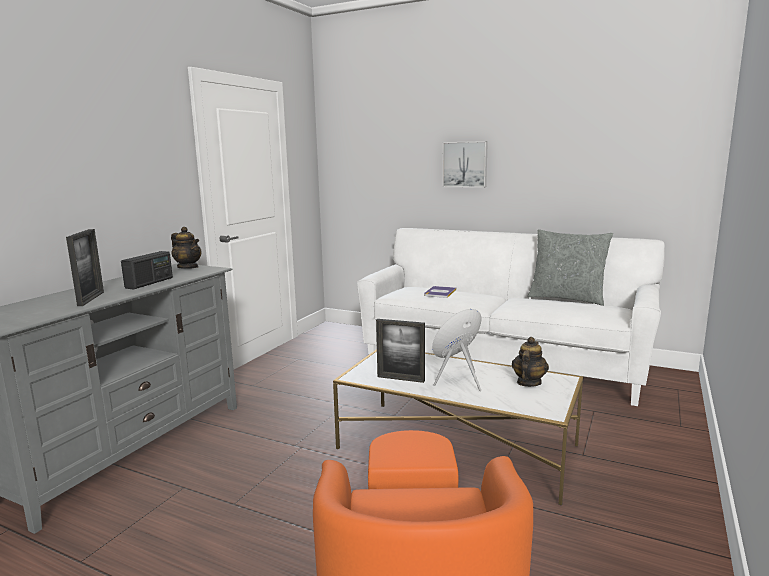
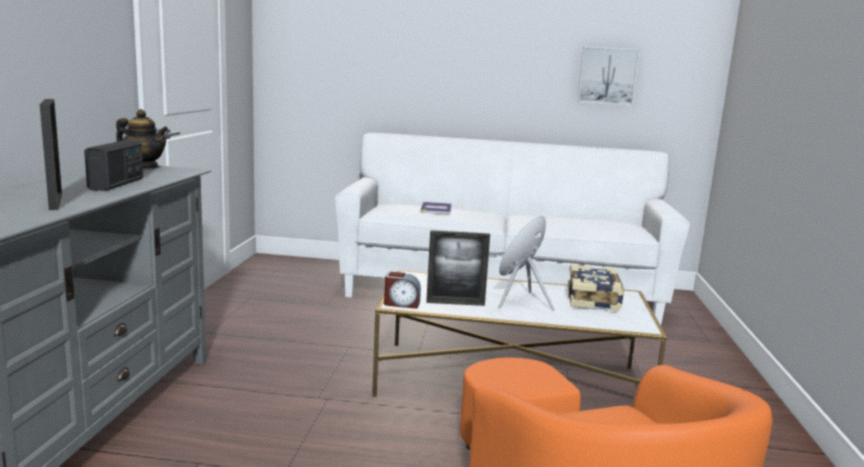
camera: 20 degrees left, 0 degrees up
picture [442,141,488,188] -> picture moved to [578,47,640,105]
teapot [512,337,549,387] -> book [568,265,624,311]
grey pillow [528,229,613,306] -> none
none -> alarm clock [384,272,421,309]

